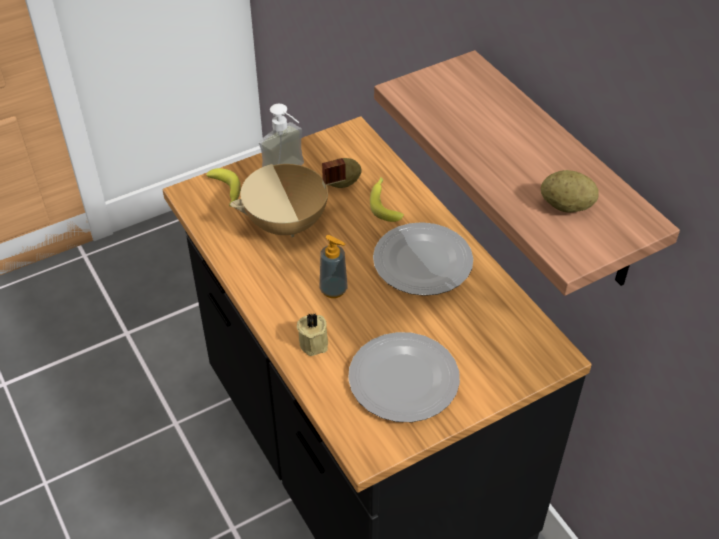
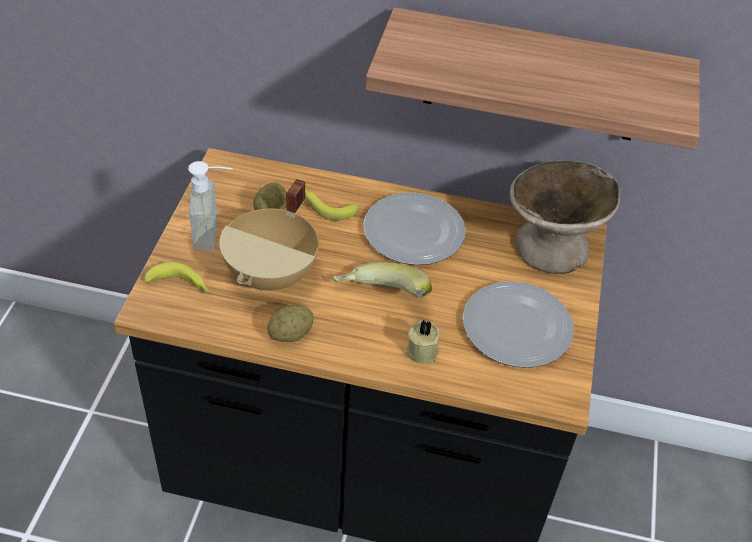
camera: 50 degrees left, 0 degrees up
soap dispenser [320,235,347,298] -> banana [332,262,432,298]
potato [541,170,598,213] -> potato moved to [267,305,314,342]
none -> beige bowl [510,160,620,274]

